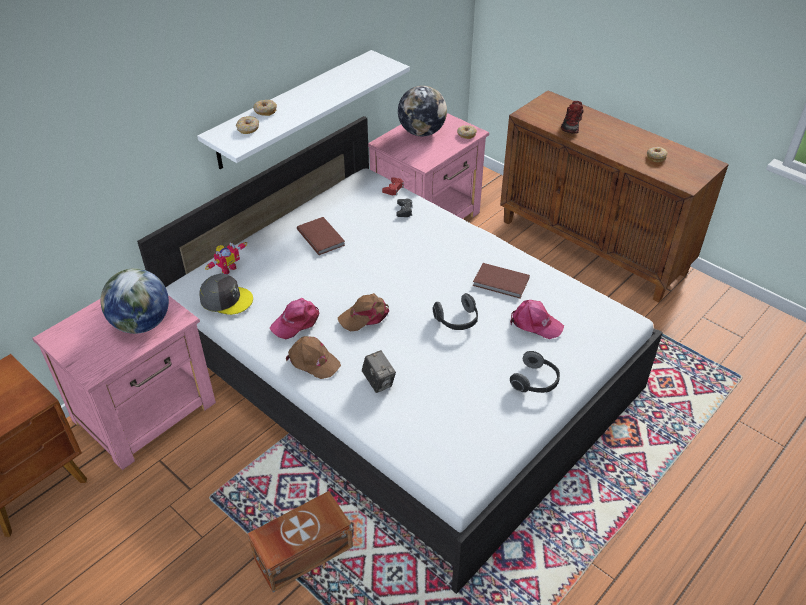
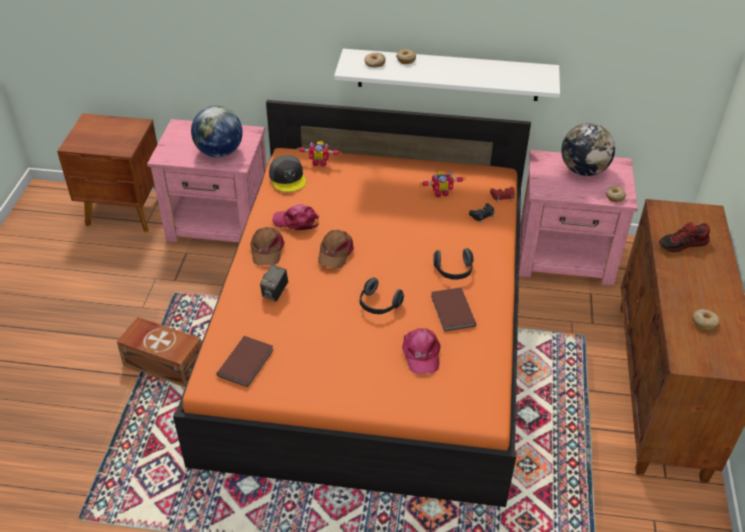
camera: 55 degrees right, 0 degrees up
white bed [137,116,663,594] -> orange bed [173,100,531,507]
brown book [297,217,345,255] -> brown book moved to [216,336,273,387]
brown cap [338,293,389,331] -> brown cap turned 105 degrees counterclockwise [318,230,354,268]
headphones [510,351,560,393] -> headphones moved to [433,248,474,279]
none -> toy robot [419,171,466,197]

